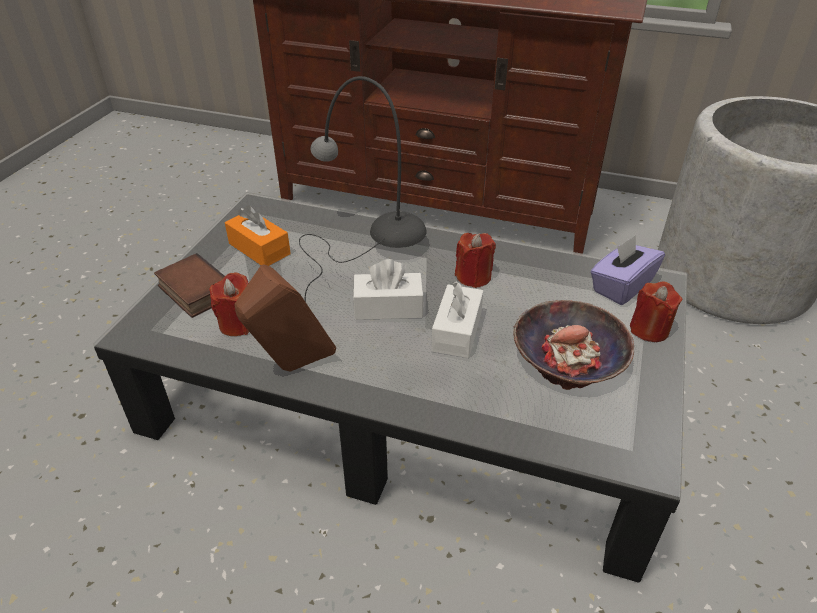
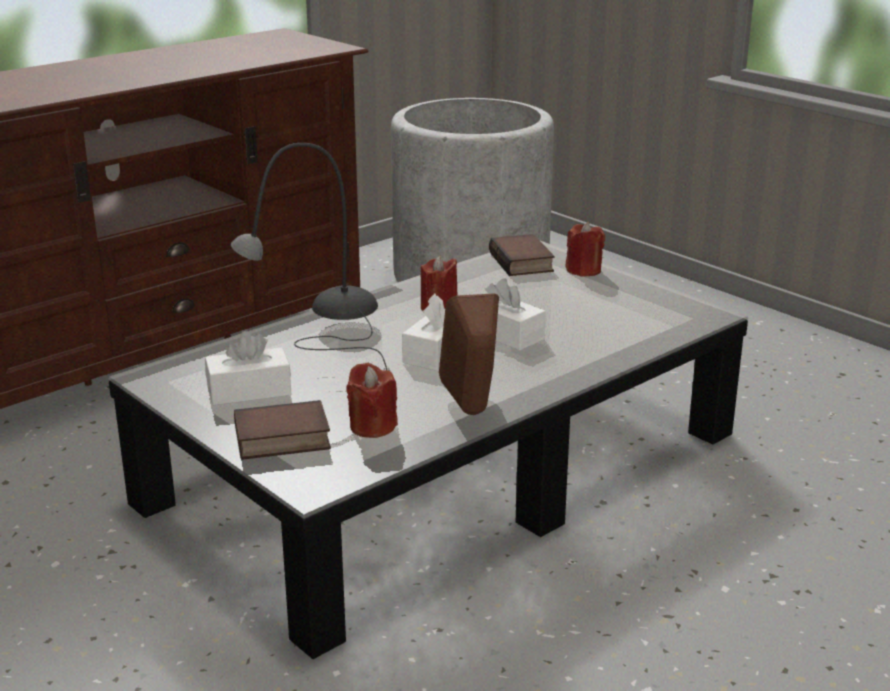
camera: 60 degrees left, 15 degrees down
orange tissue box [225,205,291,266] -> white tissue box [205,331,291,405]
bowl [513,300,634,390] -> none
purple tissue box [591,235,665,305] -> book [489,234,555,276]

